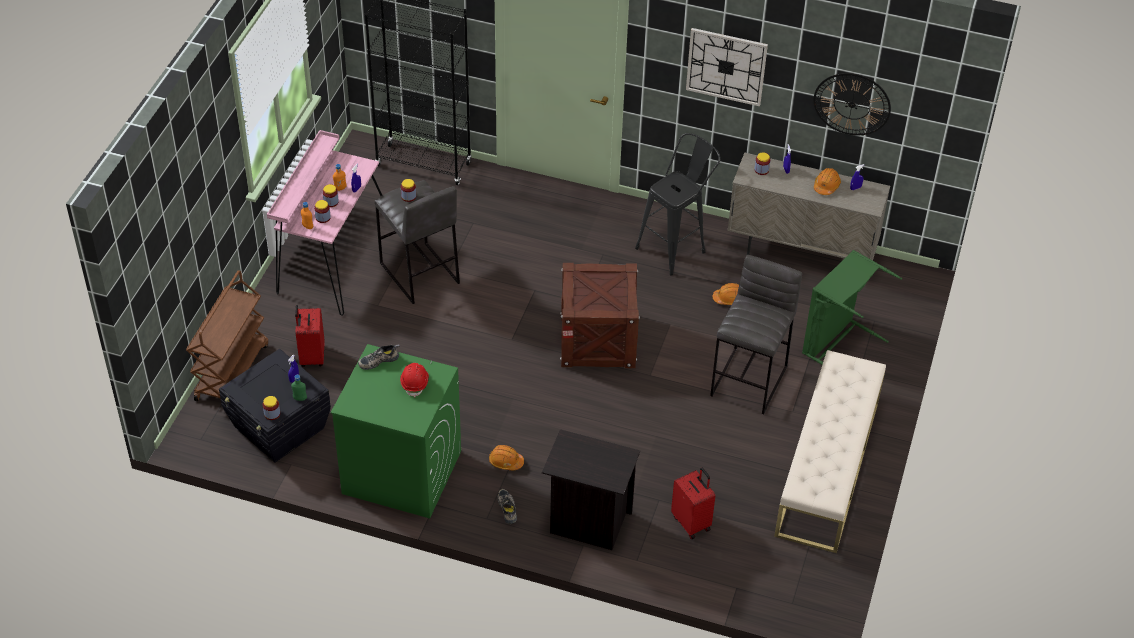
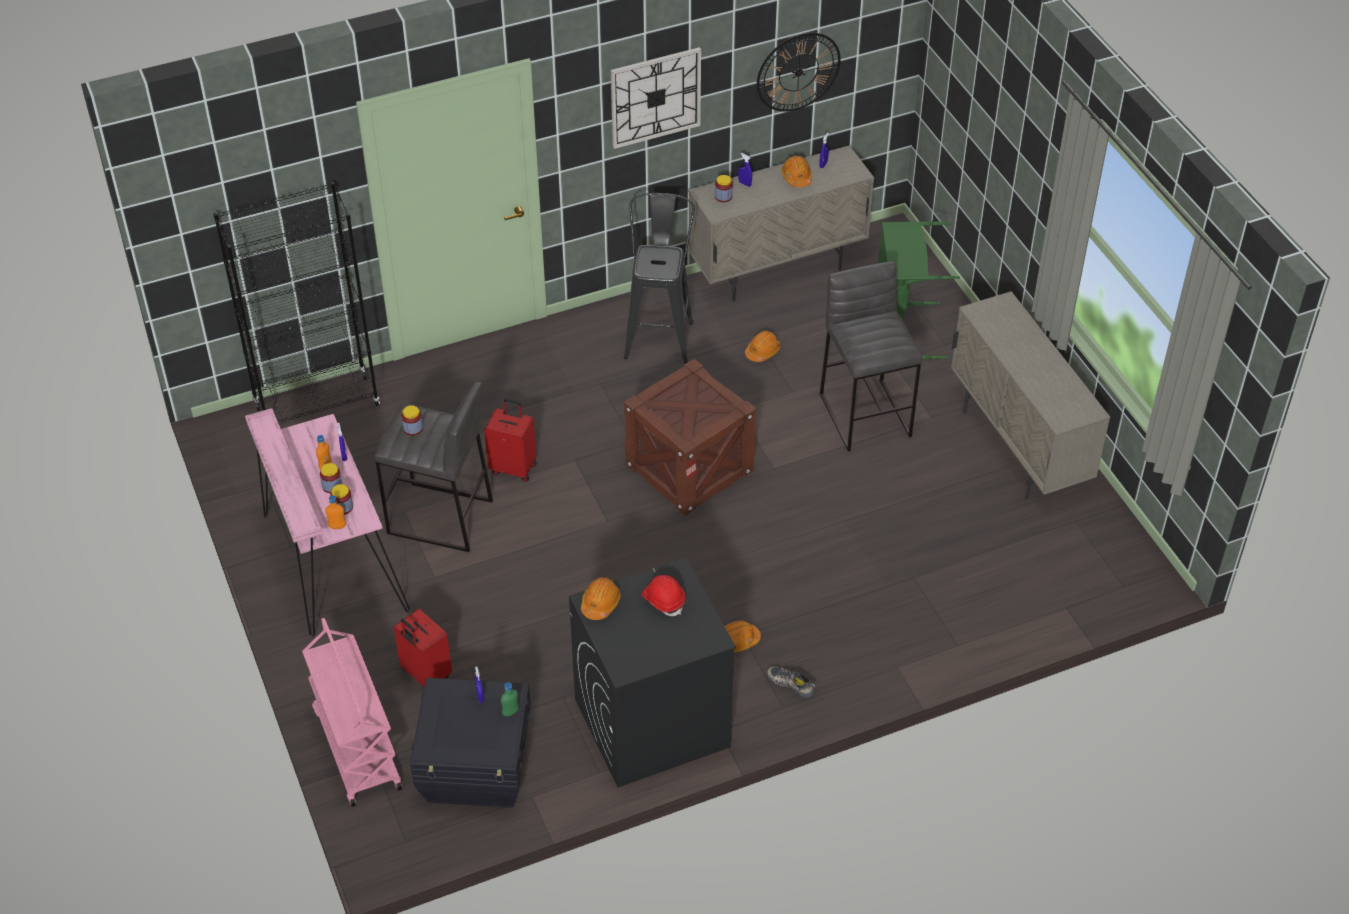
camera: 40 degrees left, 0 degrees up
brown cart [186,270,268,401] -> pink cart [302,618,402,807]
jar [263,396,280,420] -> none
green washing machine [331,344,461,518] -> black washing machine [569,557,736,787]
shoe [358,344,400,370] -> orange hard hat [581,577,621,620]
black nightstand [542,429,640,550] -> none
red suitcase [671,467,715,539] -> red suitcase moved to [484,398,537,482]
beige bench [774,350,886,553] -> beige cabinet [951,291,1110,500]

